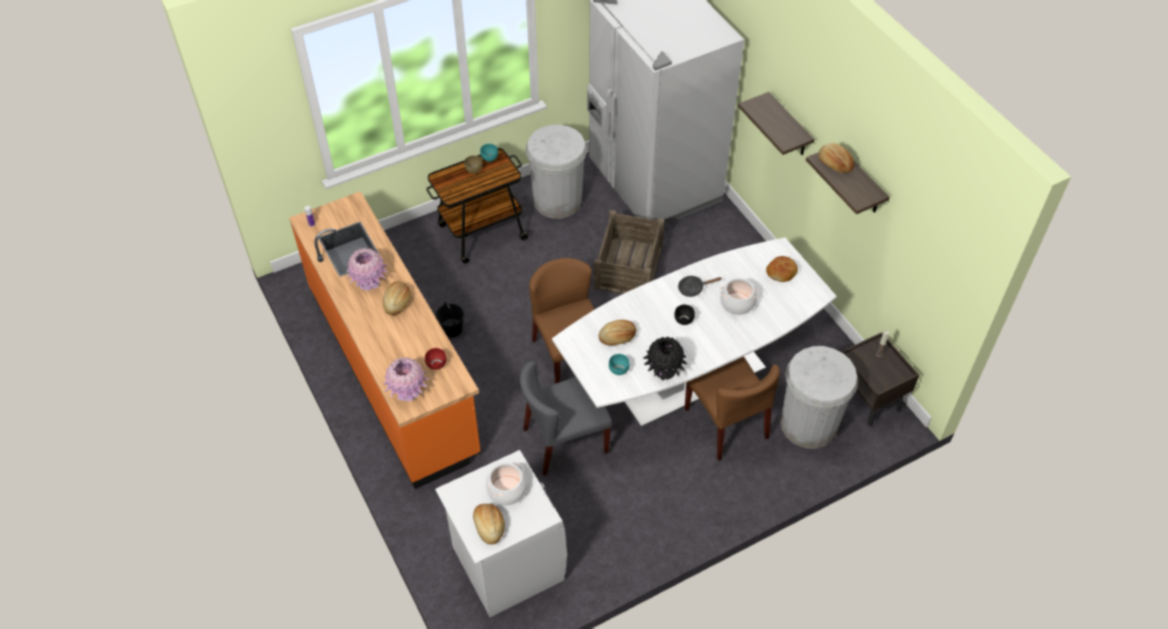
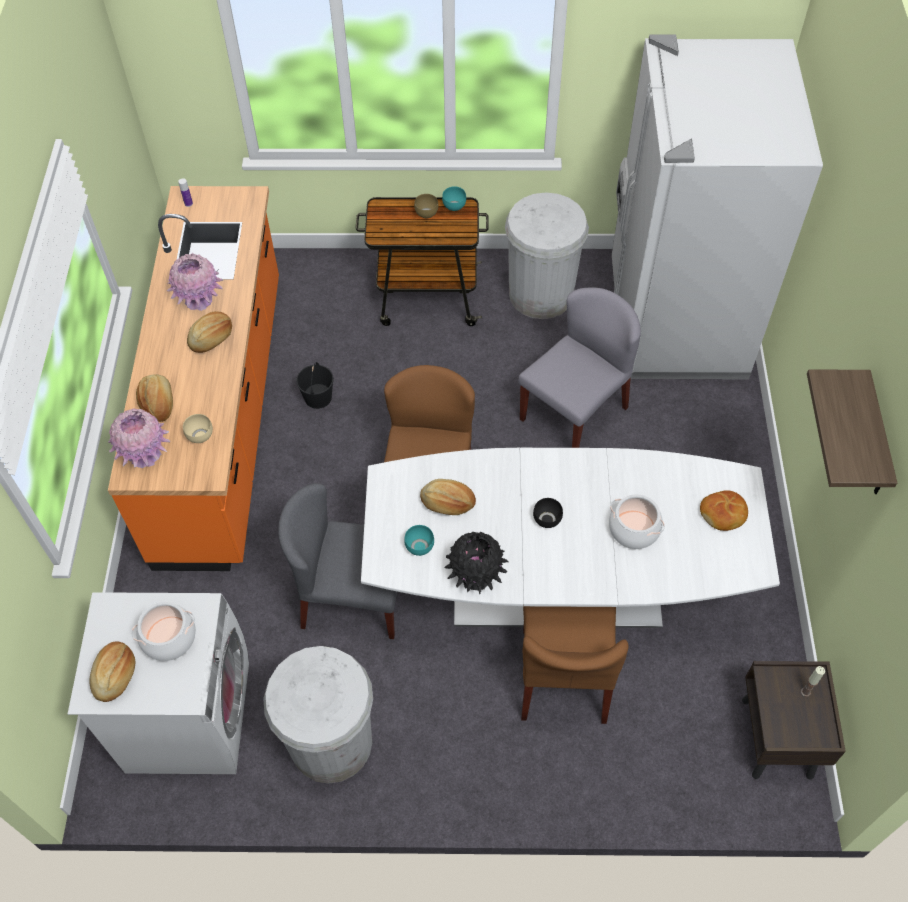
camera: 30 degrees right, 5 degrees up
red bowl [425,348,446,370] -> beige bowl [183,414,213,443]
crate [593,210,665,294] -> grey chair [518,288,641,448]
black frying pan [678,276,721,297] -> none
shelf [738,92,815,155] -> none
white trash can [781,346,858,449] -> white trash can moved to [263,646,373,784]
bread [818,143,854,173] -> bread moved to [136,374,173,422]

